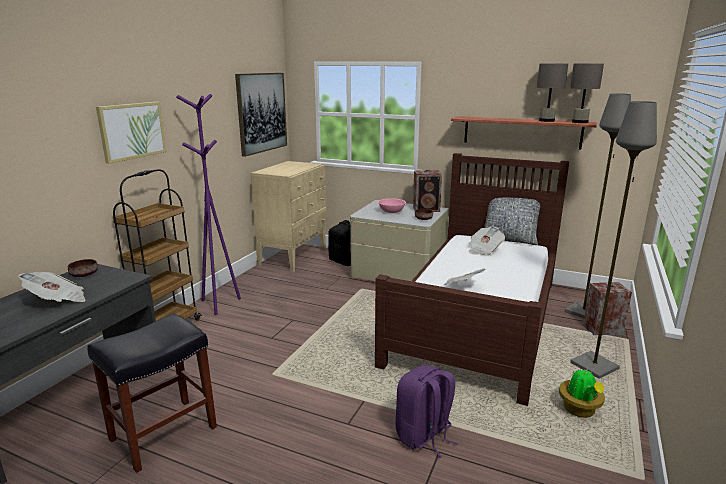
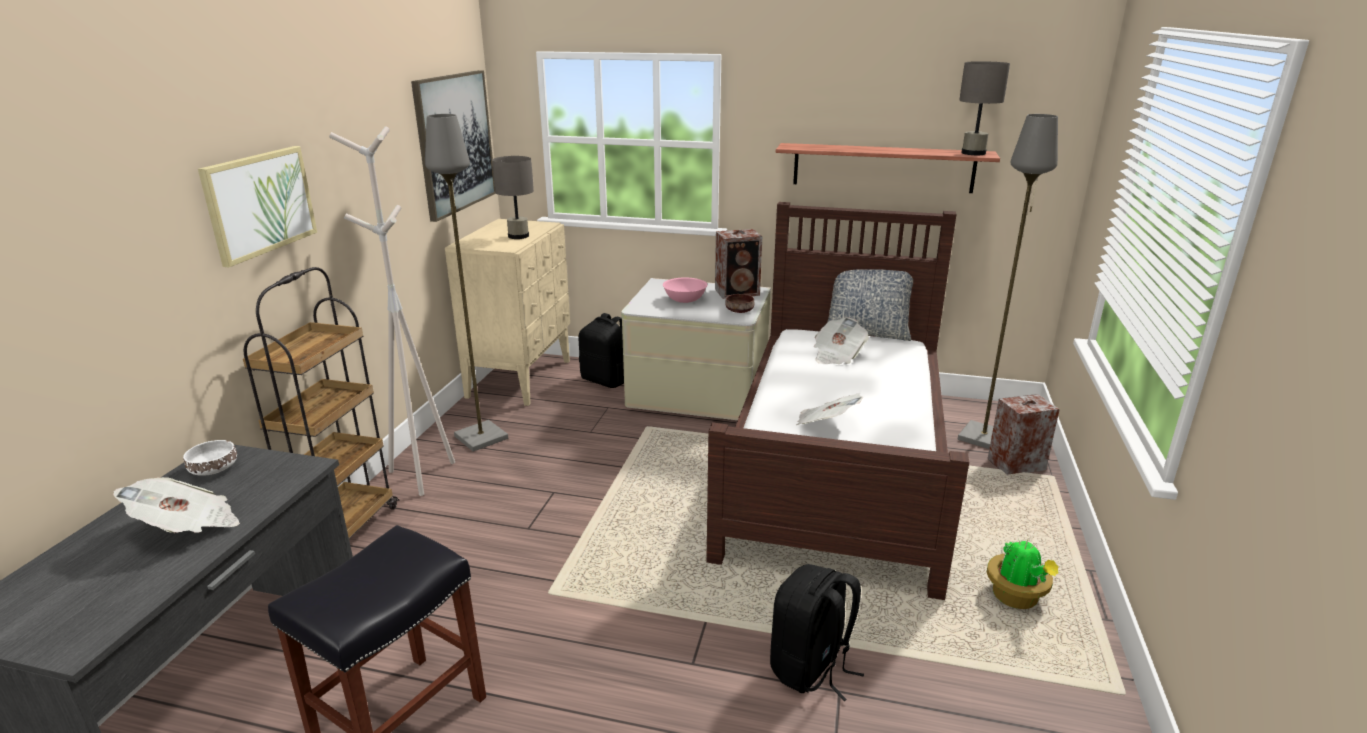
camera: 10 degrees left, 5 degrees up
brown bowl [68,259,98,277] -> white bowl [183,440,237,476]
purple clothes rack [176,94,241,315] -> grey clothes rack [329,127,455,496]
purple backpack [396,365,458,458] -> black backpack [770,564,864,701]
grey table lamp [537,64,568,122] -> grey table lamp moved to [492,156,534,239]
grey floor lamp [570,101,657,379] -> grey floor lamp moved to [425,114,508,452]

